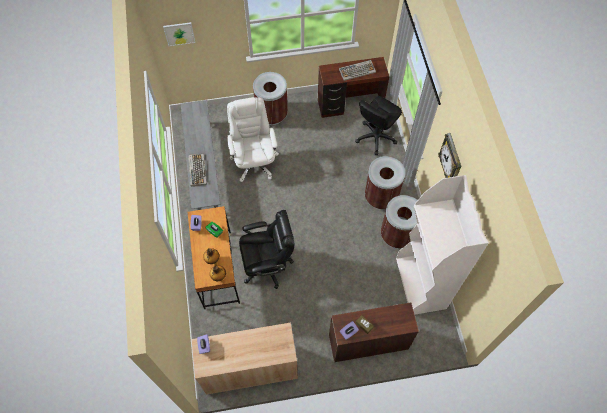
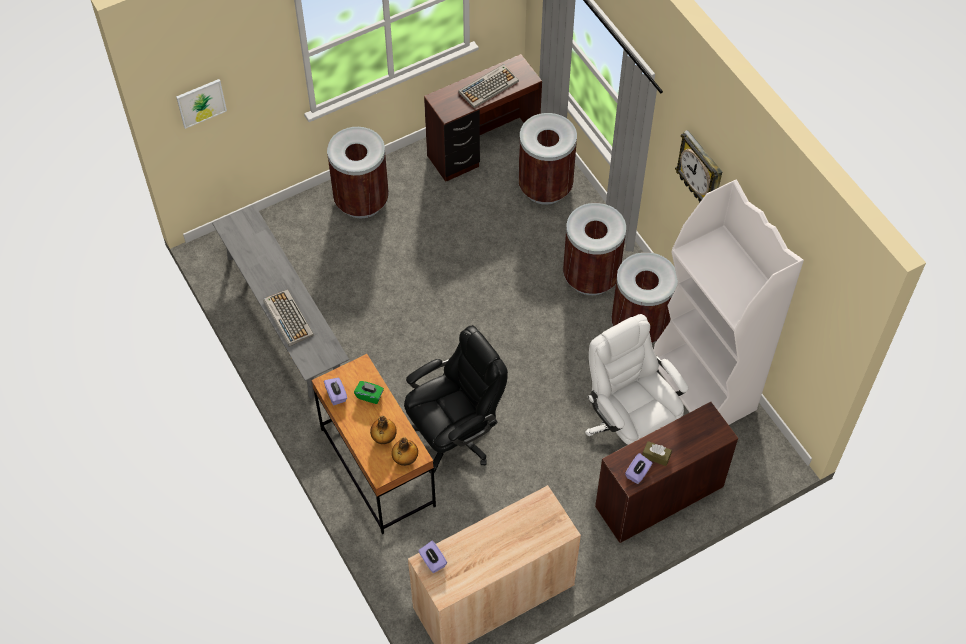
camera: 20 degrees left, 5 degrees down
white office chair [227,97,279,182] -> white office chair moved to [585,314,689,445]
black office chair [355,96,402,155] -> brown trash can [518,113,577,205]

